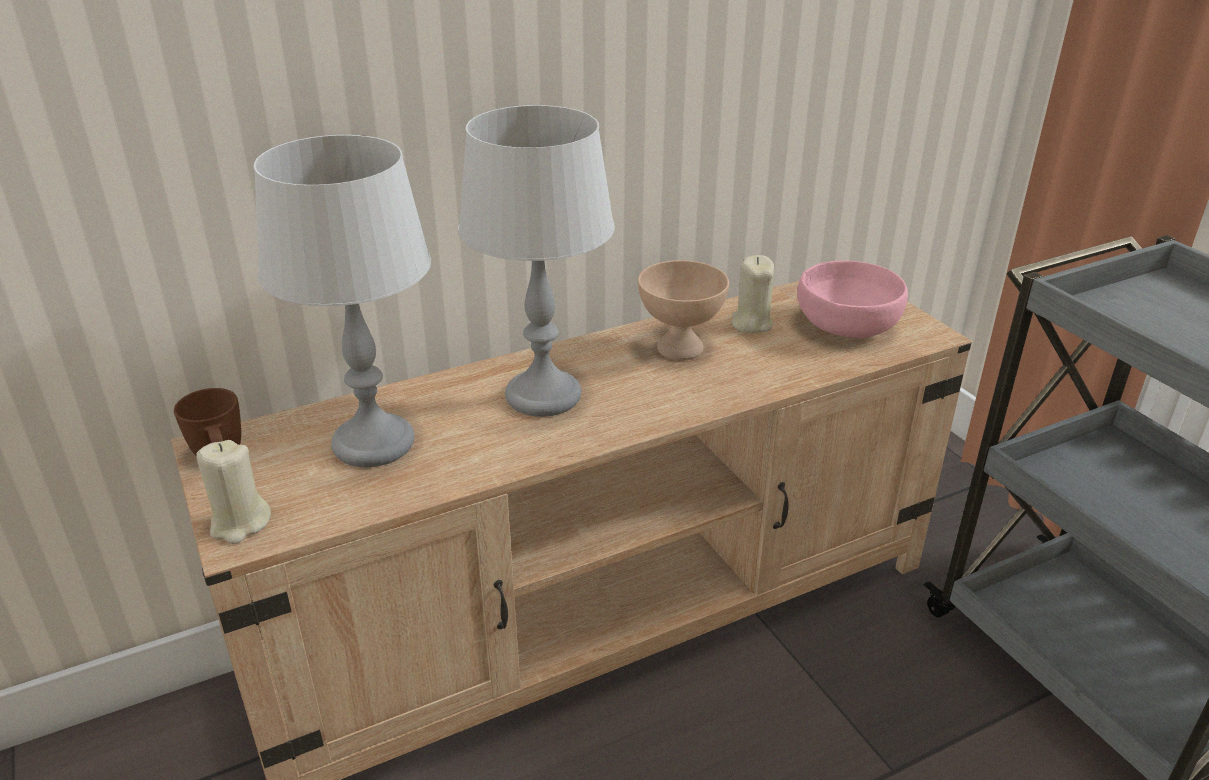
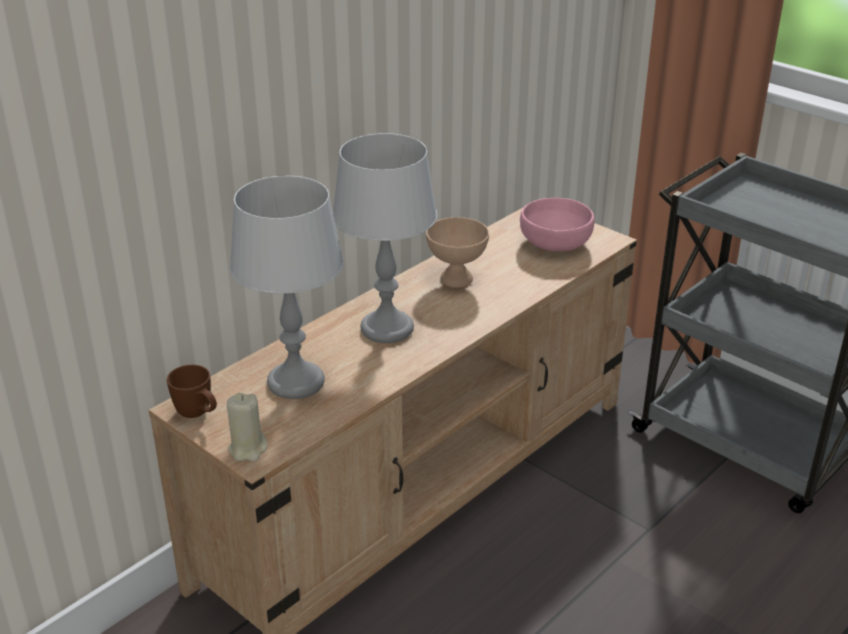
camera: 20 degrees left, 0 degrees up
beige candle [731,255,775,333] -> none

